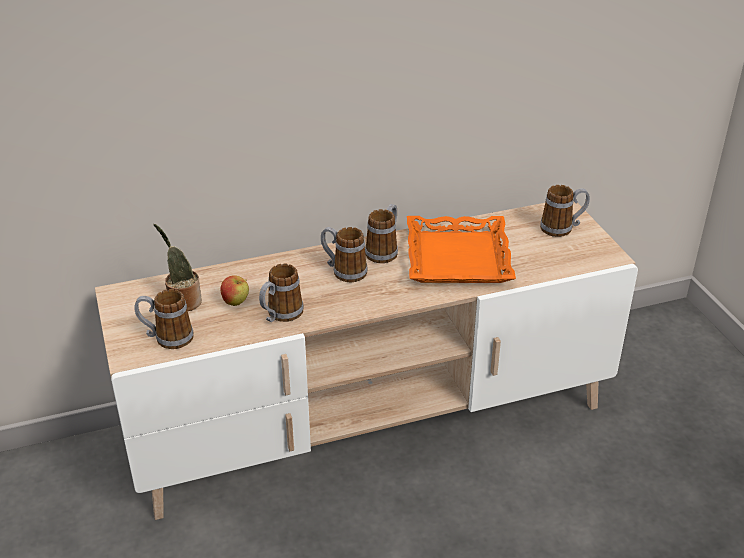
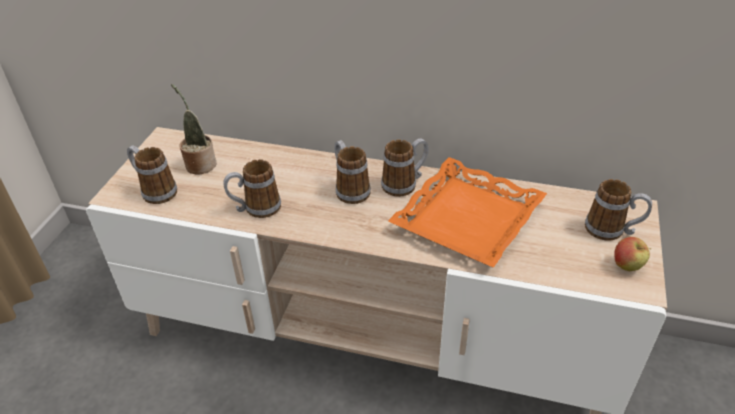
camera: 35 degrees right, 5 degrees up
apple [221,275,249,306] -> apple moved to [614,237,651,271]

